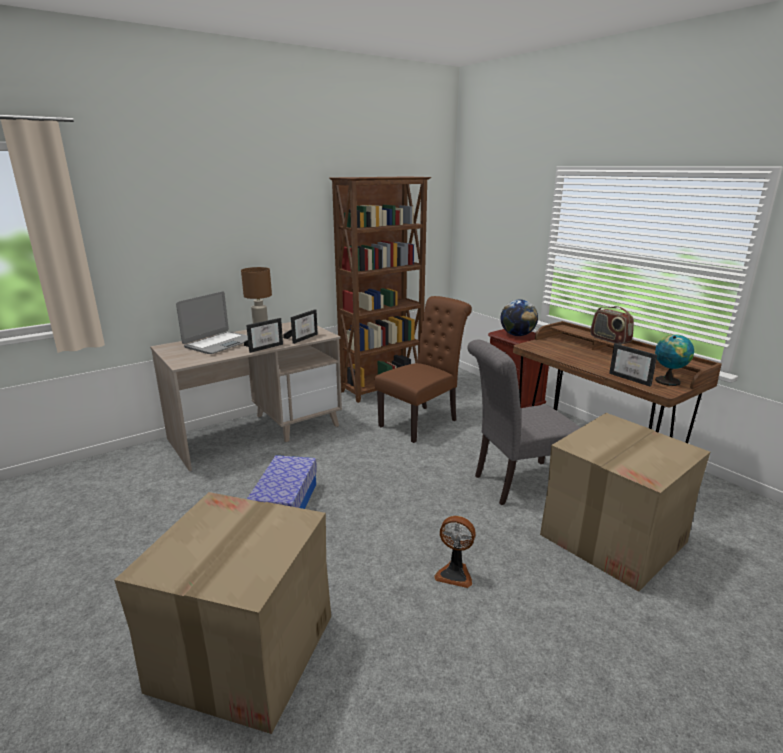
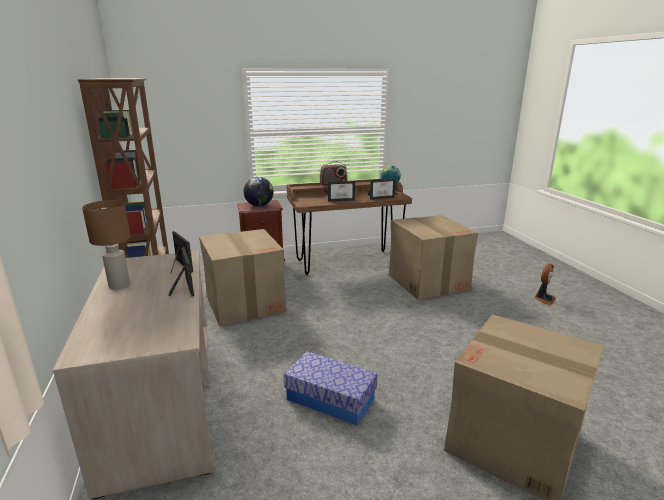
camera: 70 degrees left, 0 degrees up
laptop [176,291,248,354] -> none
brown chair [374,296,472,443] -> cardboard box [199,229,287,327]
fan [434,516,476,588] -> fan moved to [534,264,556,305]
grey chair [467,340,580,505] -> none
none -> picture frame [328,181,355,202]

